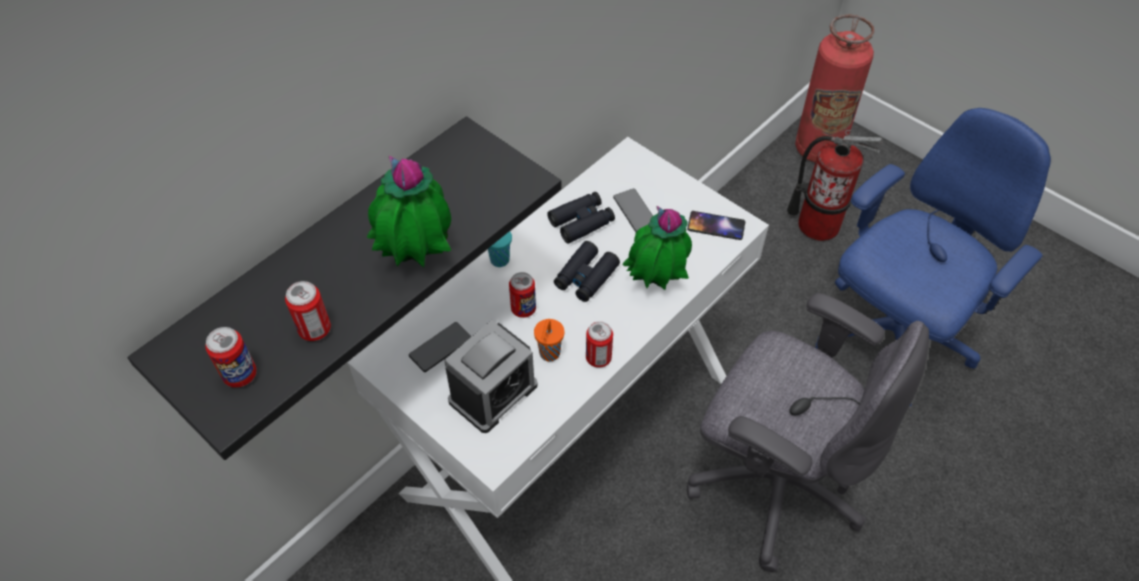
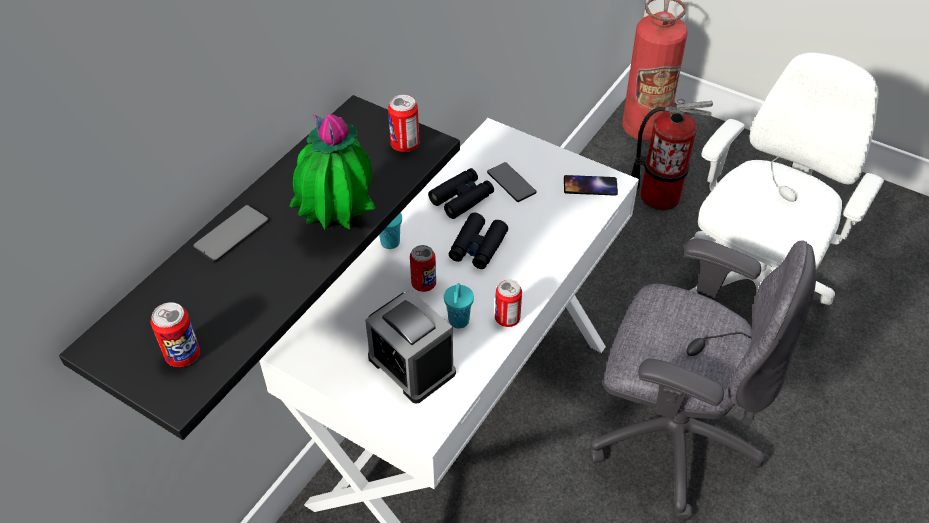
camera: 10 degrees left, 5 degrees down
can [285,281,331,341] -> can moved to [388,95,419,152]
phone [409,322,472,372] -> phone moved to [193,205,269,262]
alarm clock [444,320,537,433] -> alarm clock turned 105 degrees clockwise [365,289,456,404]
orange cup [534,319,565,362] -> turquoise cup [444,283,474,328]
potted plant [623,206,692,290] -> none
blue office chair [815,108,1051,407] -> white office chair [689,53,884,305]

